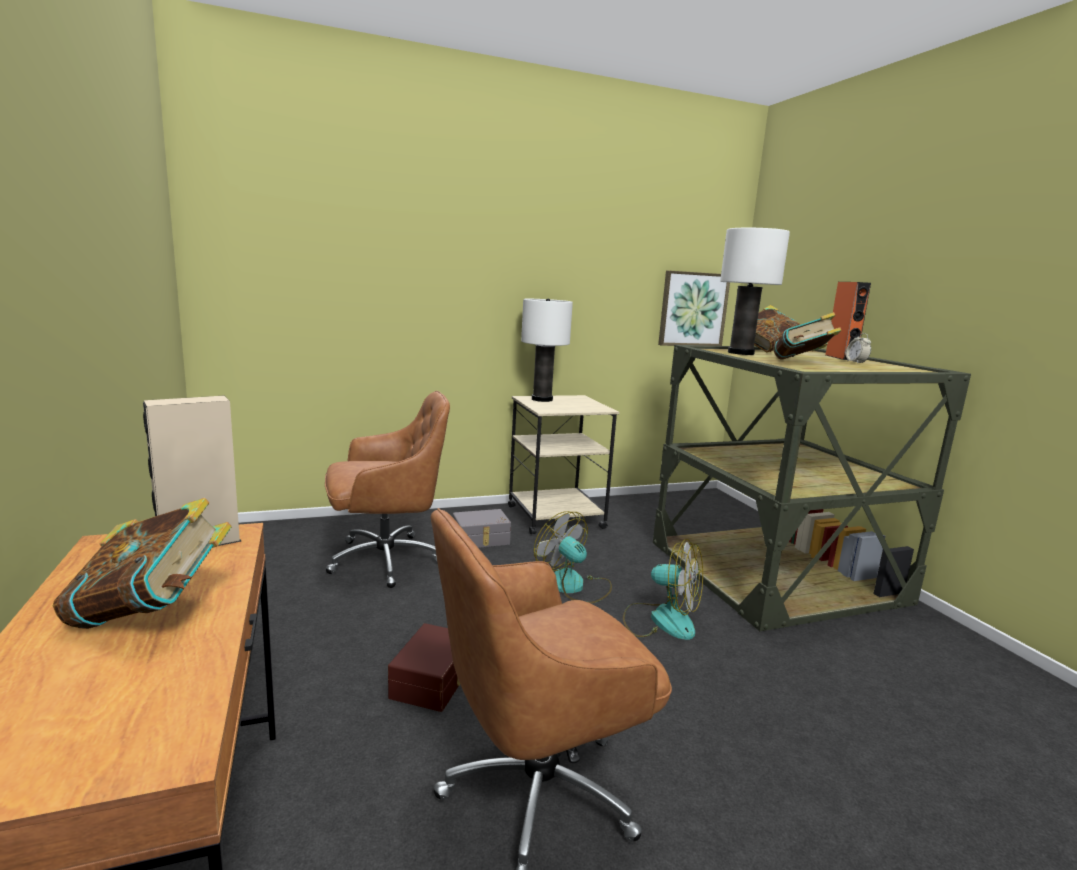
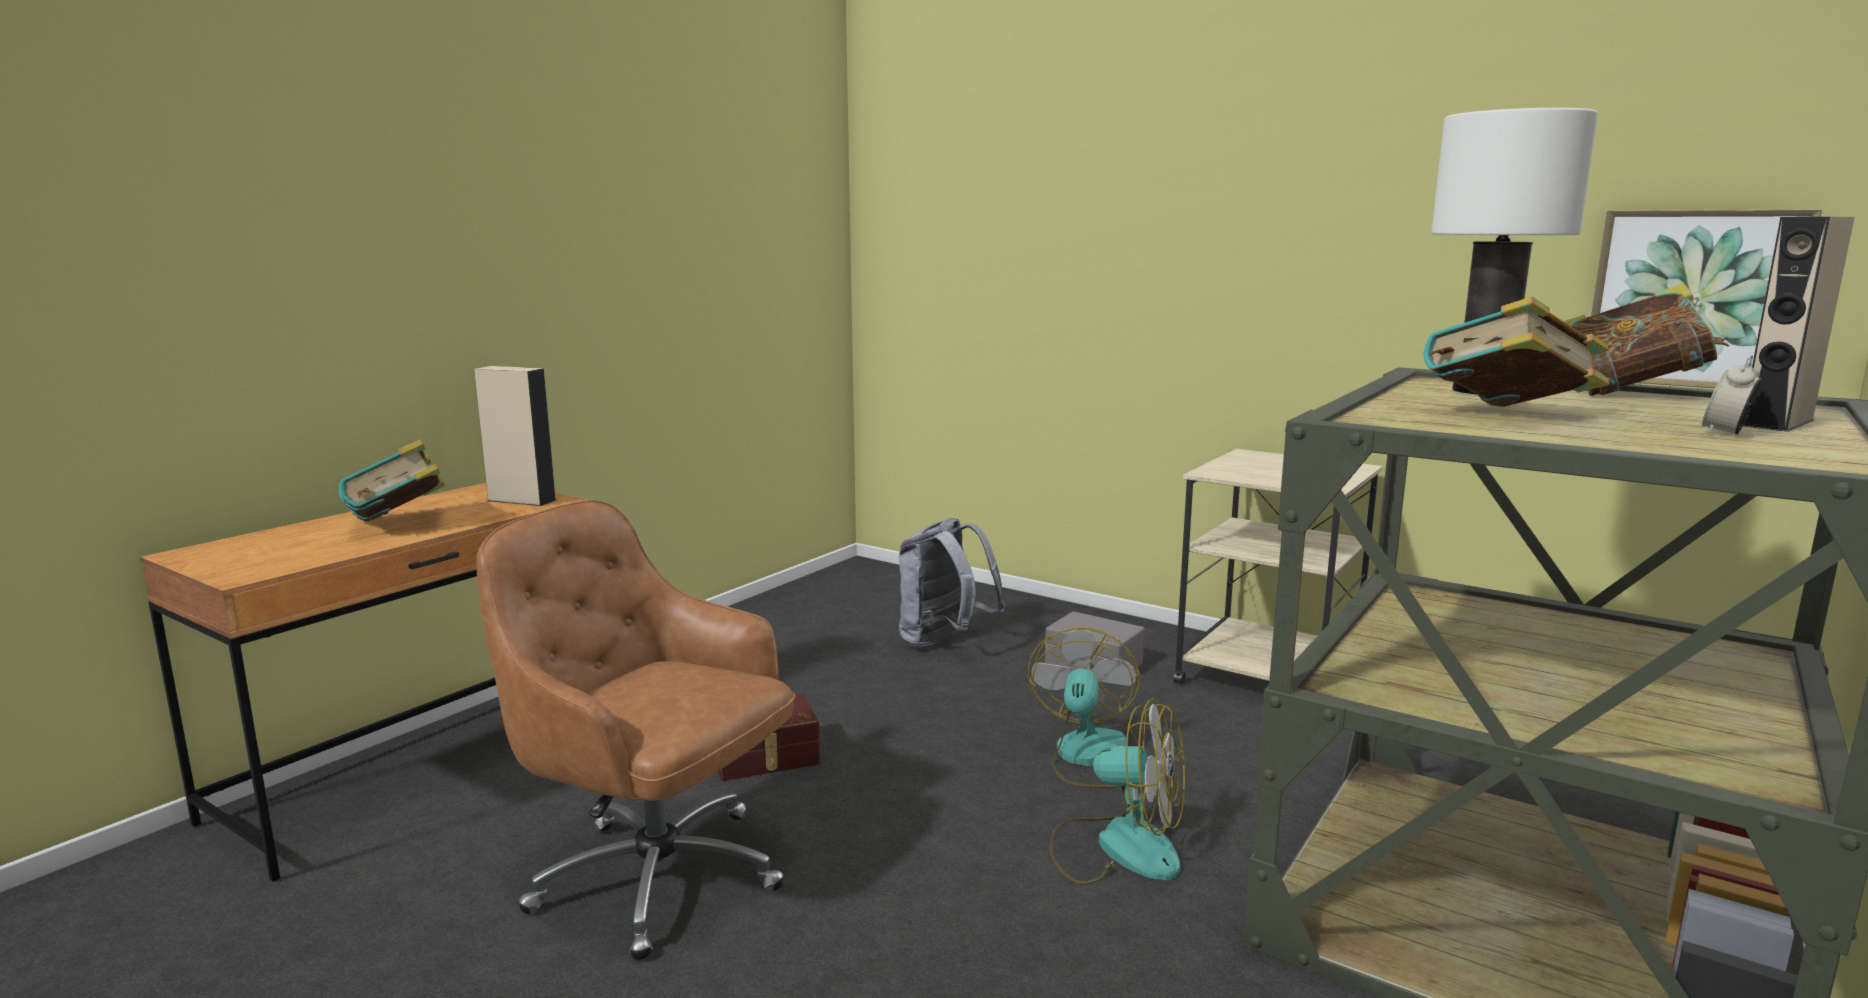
camera: 55 degrees right, 0 degrees up
brown office chair [325,391,450,588] -> grey backpack [899,518,1005,649]
white table lamp [521,299,573,402] -> none
fan [623,539,703,640] -> fan turned 60 degrees counterclockwise [1049,698,1185,885]
orange speaker [825,282,871,360] -> beige speaker [1743,217,1855,432]

